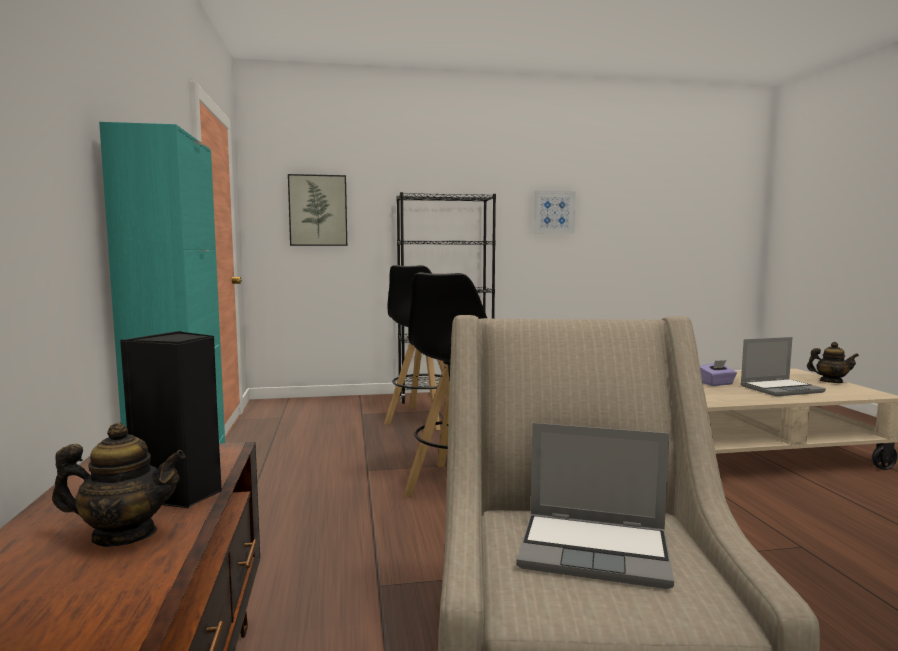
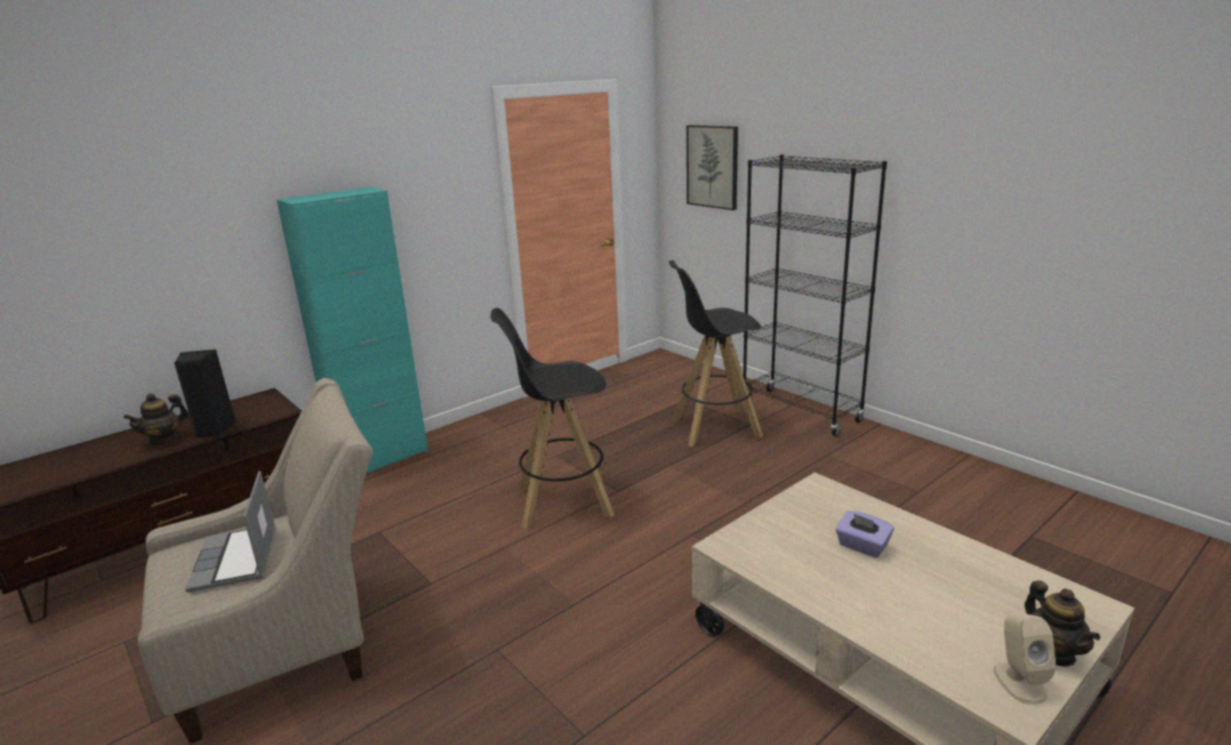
camera: 60 degrees right, 15 degrees up
teapot [52,423,186,547] -> teapot turned 75 degrees clockwise [123,393,189,446]
picture [534,191,576,234] -> none
laptop [740,337,826,396] -> none
none -> beige speaker [993,612,1056,705]

